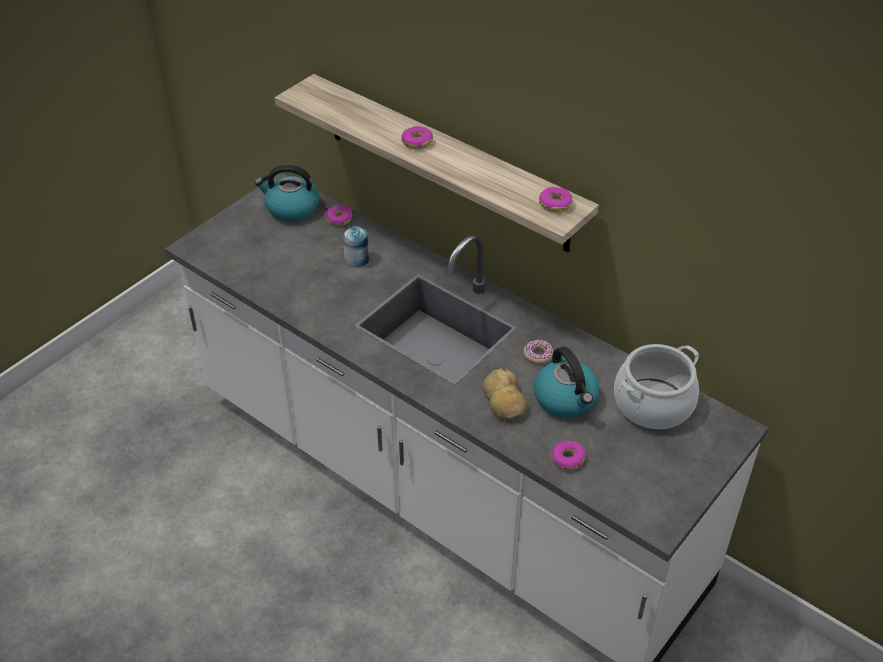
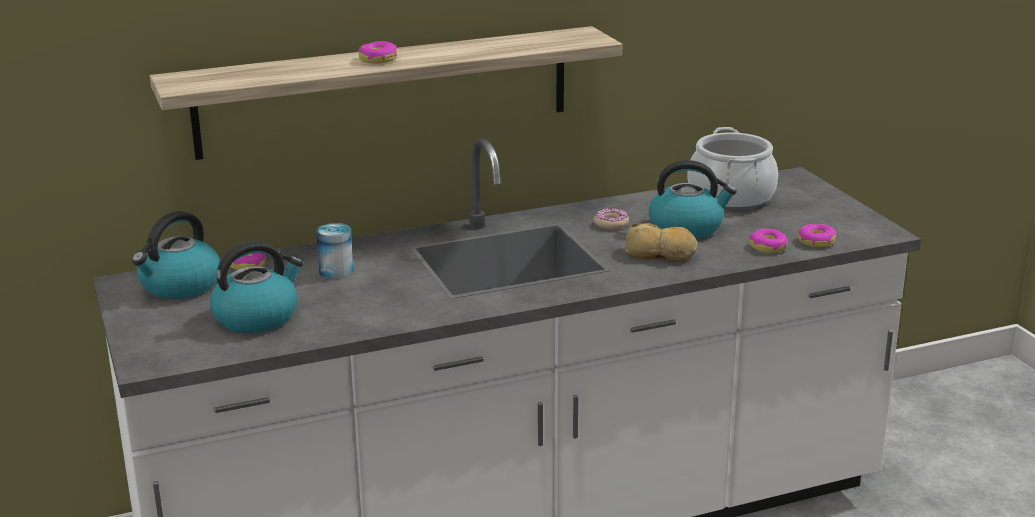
camera: 60 degrees left, 20 degrees down
donut [539,187,572,213] -> donut moved to [798,224,836,247]
none -> kettle [210,241,303,333]

